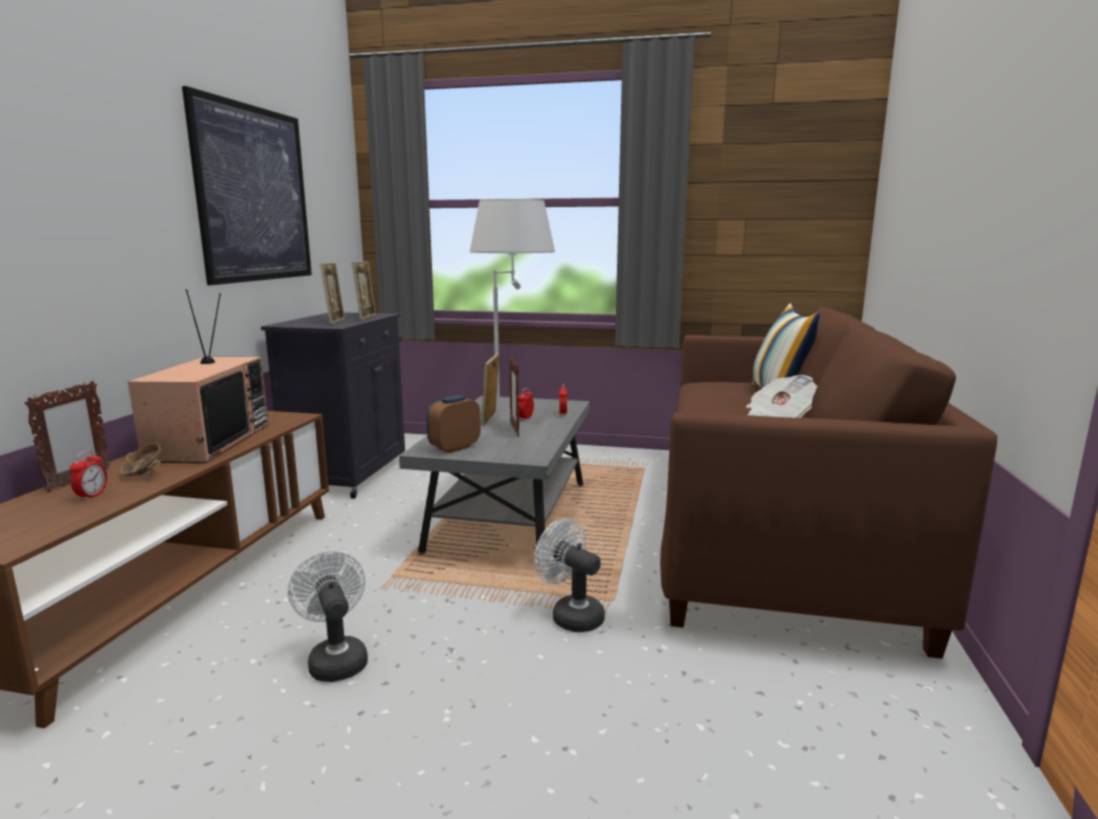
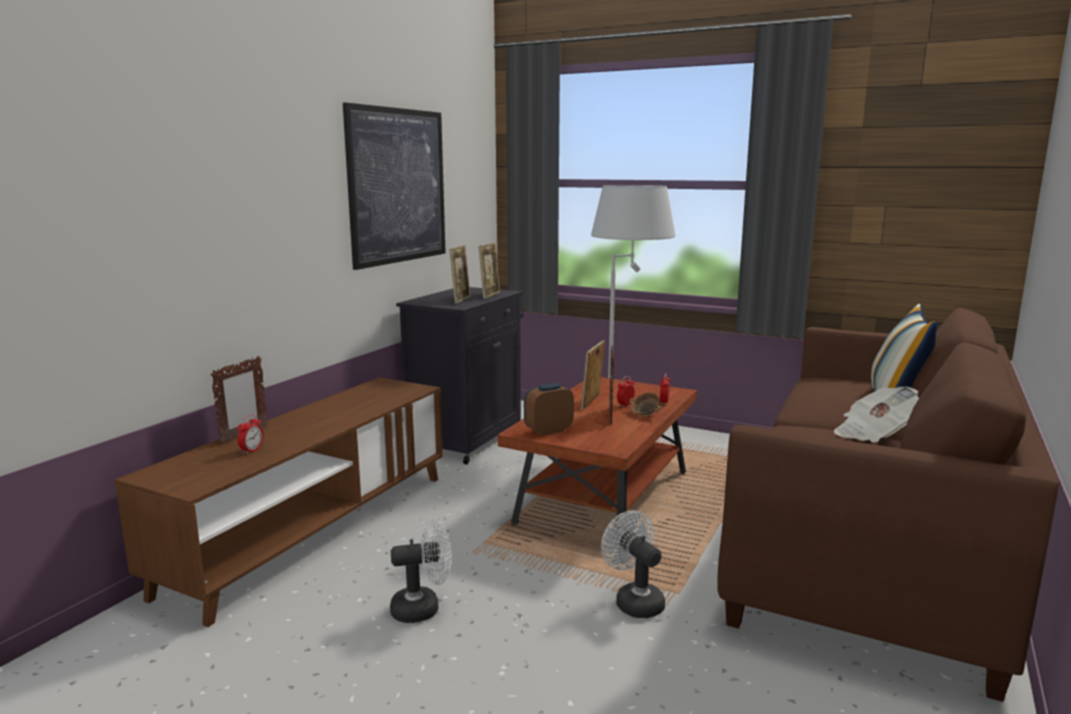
camera: 15 degrees right, 0 degrees up
bowl [121,443,161,476] -> bowl moved to [629,392,662,416]
television [128,289,268,463] -> none
white fan [288,551,368,682] -> white fan turned 90 degrees clockwise [390,519,452,623]
grey coffee table [399,396,590,565] -> brown coffee table [498,377,697,548]

